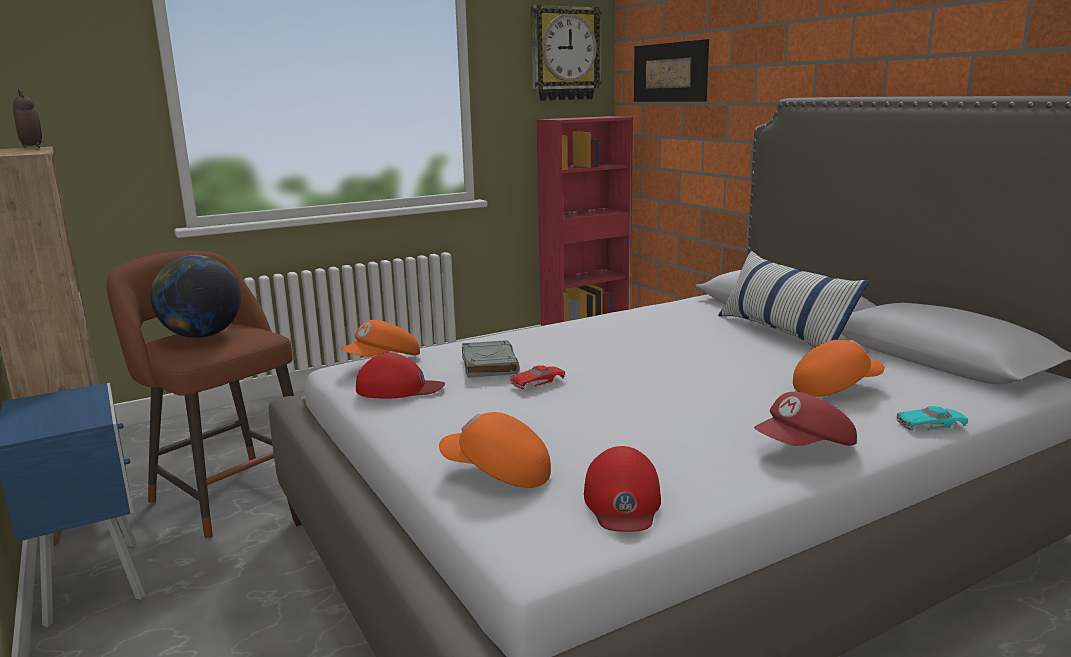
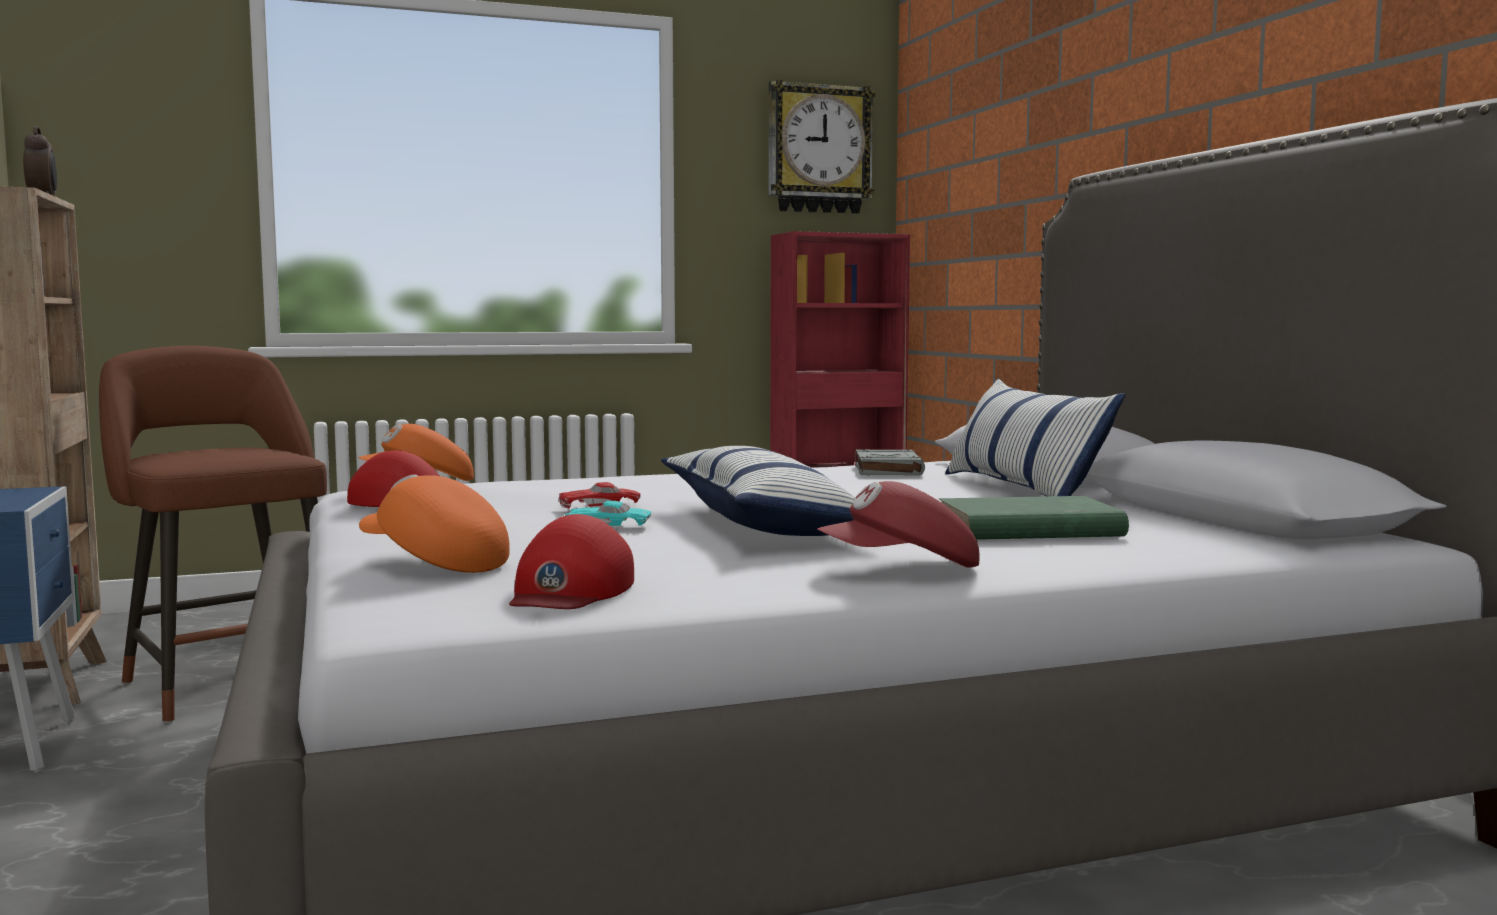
camera: 10 degrees right, 10 degrees down
globe [151,255,241,338] -> none
grey book [462,340,520,378] -> grey book moved to [855,449,925,475]
picture [634,39,709,102] -> none
orange cap [793,340,884,397] -> green book [939,496,1129,540]
turquoise toy car [896,406,968,431] -> turquoise toy car moved to [565,501,652,527]
none -> pillow [661,446,855,536]

